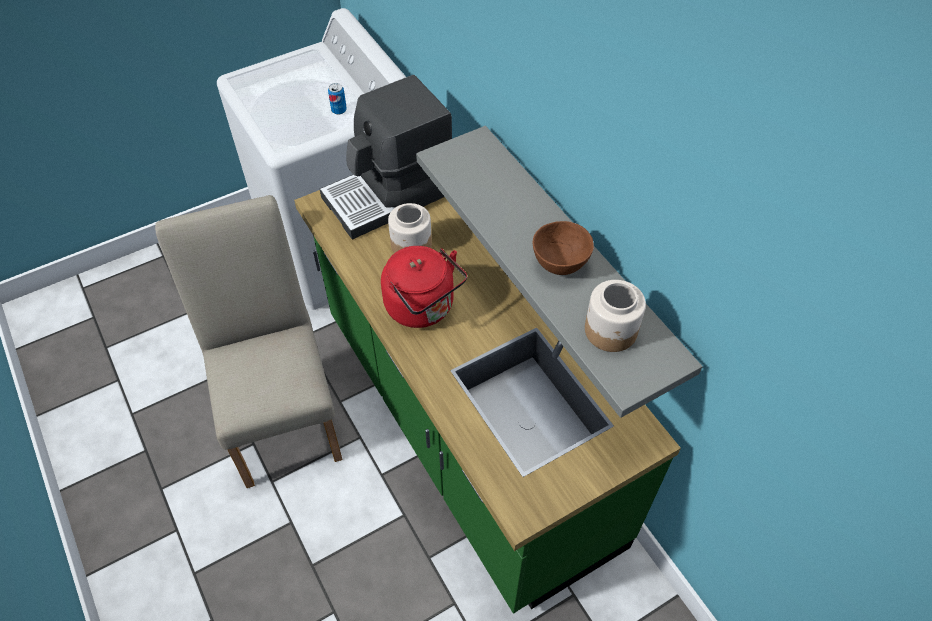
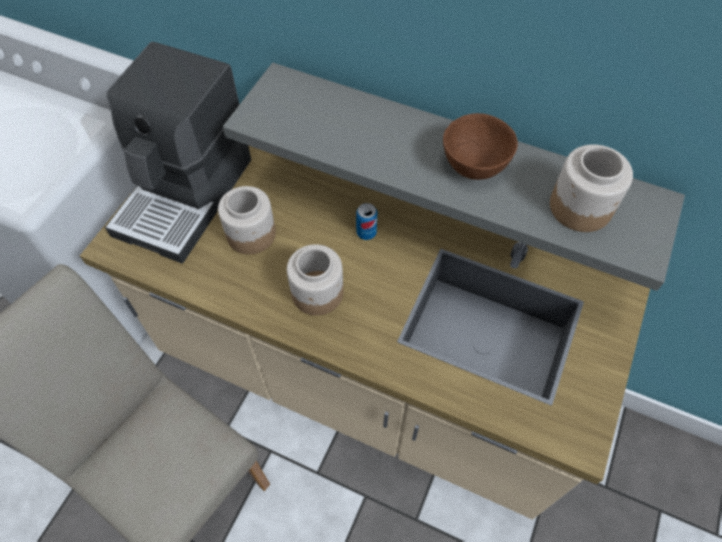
camera: 35 degrees left, 5 degrees up
green counter [294,190,681,613] -> beige counter [80,145,650,520]
can [328,83,347,114] -> can moved to [356,203,377,240]
red kettle [381,246,467,328] -> jar [287,244,344,316]

